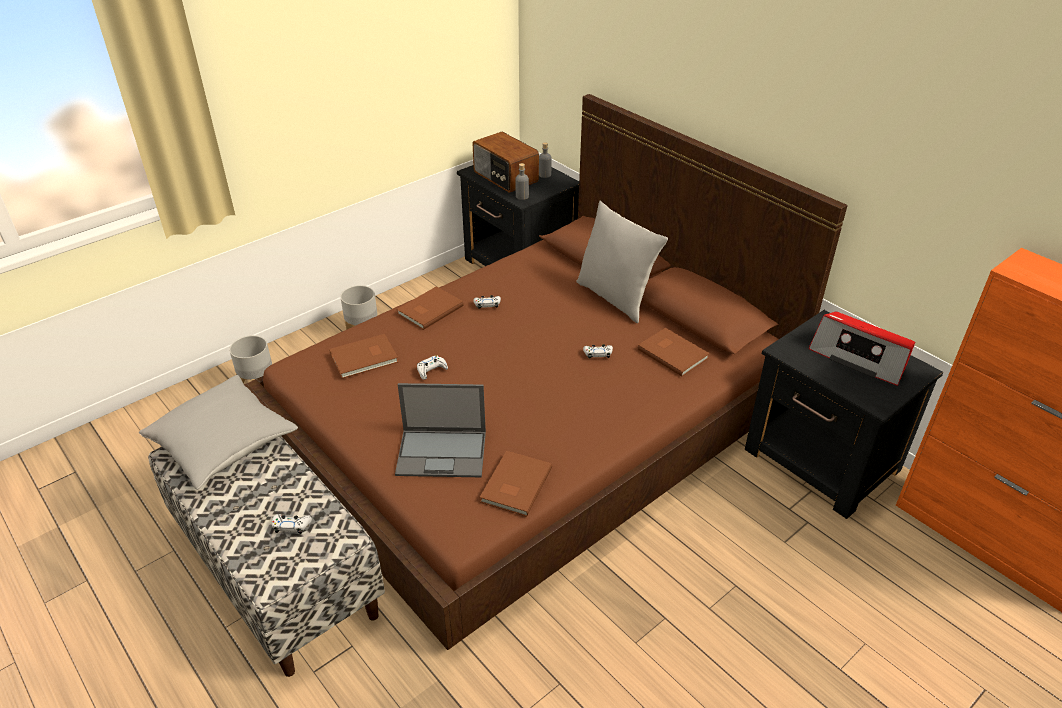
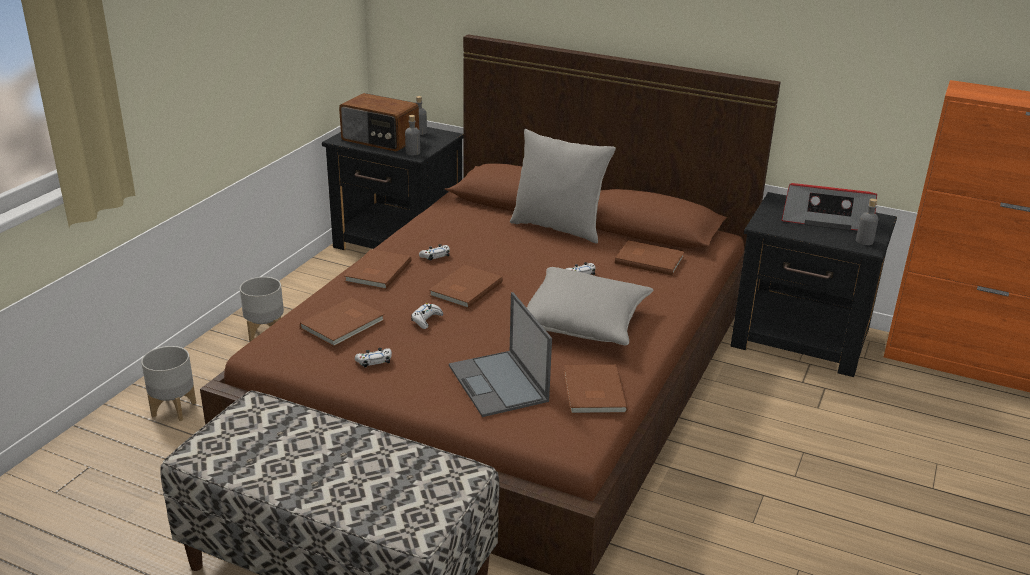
camera: 25 degrees left, 10 degrees down
grey pillow [139,375,298,490] -> grey pillow moved to [527,267,654,345]
white game controller [272,514,312,534] -> white game controller moved to [355,348,392,367]
laptop [395,383,486,477] -> laptop turned 90 degrees clockwise [449,292,552,417]
none -> brown book [429,265,503,309]
none -> grey bottle [856,198,879,245]

